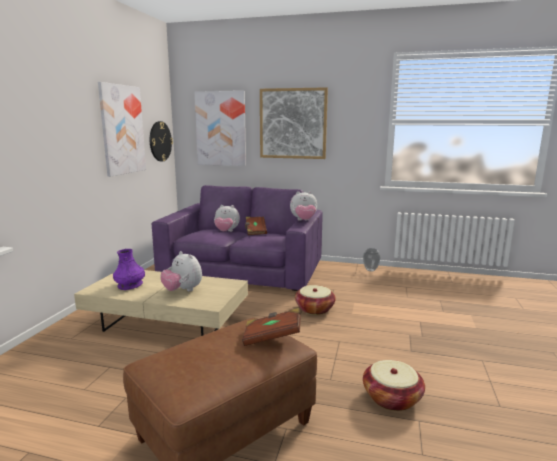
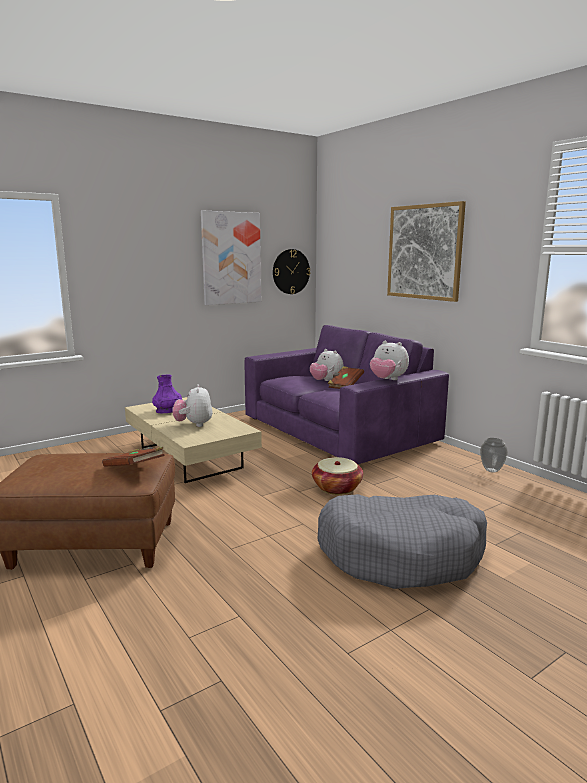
camera: 40 degrees right, 0 degrees up
picture [194,91,246,166] -> none
basket [363,360,425,411] -> none
none -> grey dog bed [318,494,487,589]

